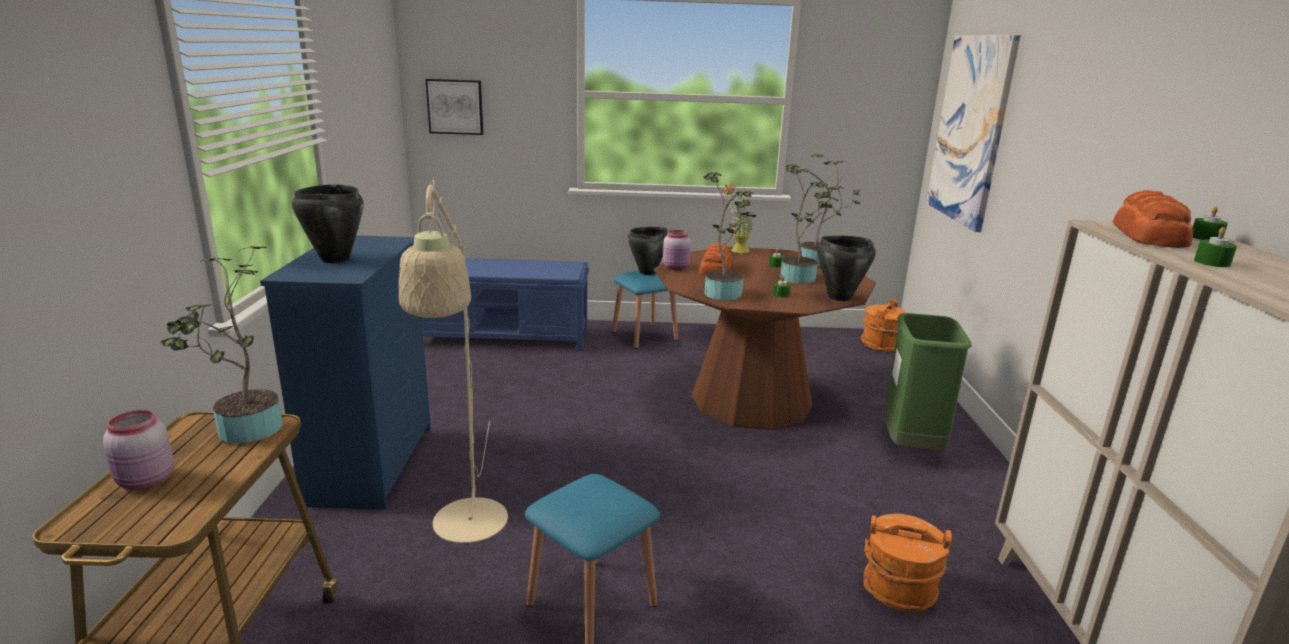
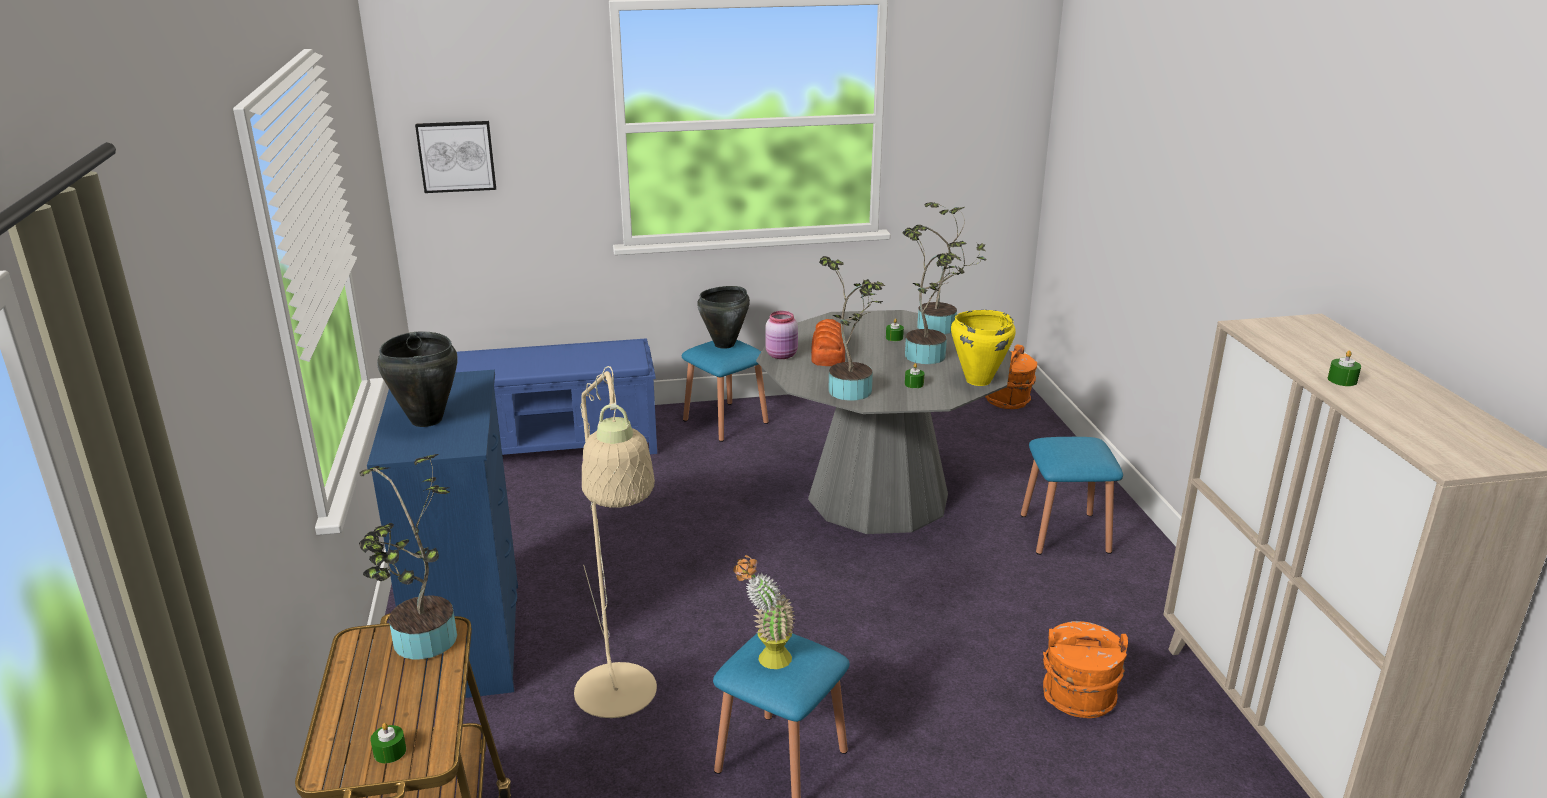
camera: 10 degrees left, 5 degrees up
pink jar [103,410,174,490] -> none
brown dining table [654,247,876,430] -> grey dining table [756,310,1012,534]
potted plant [722,184,754,253] -> potted plant moved to [733,555,795,669]
black cooking pot [817,236,876,301] -> yellow cooking pot [951,310,1016,386]
green trash can [884,313,972,450] -> blue stool [1021,437,1123,555]
picture [926,35,1021,232] -> none
bread [1113,190,1193,248] -> none
green candle [1193,207,1228,240] -> green candle moved to [371,723,406,763]

